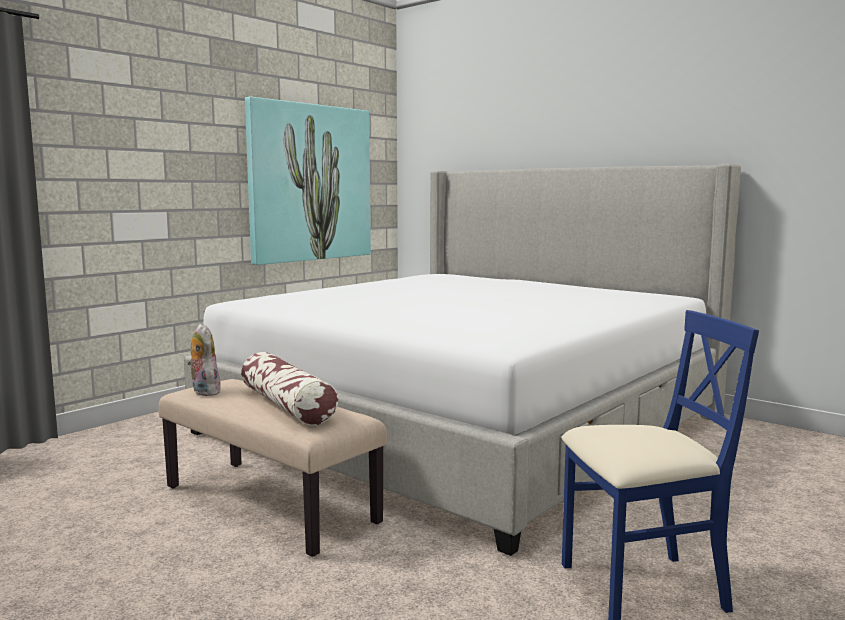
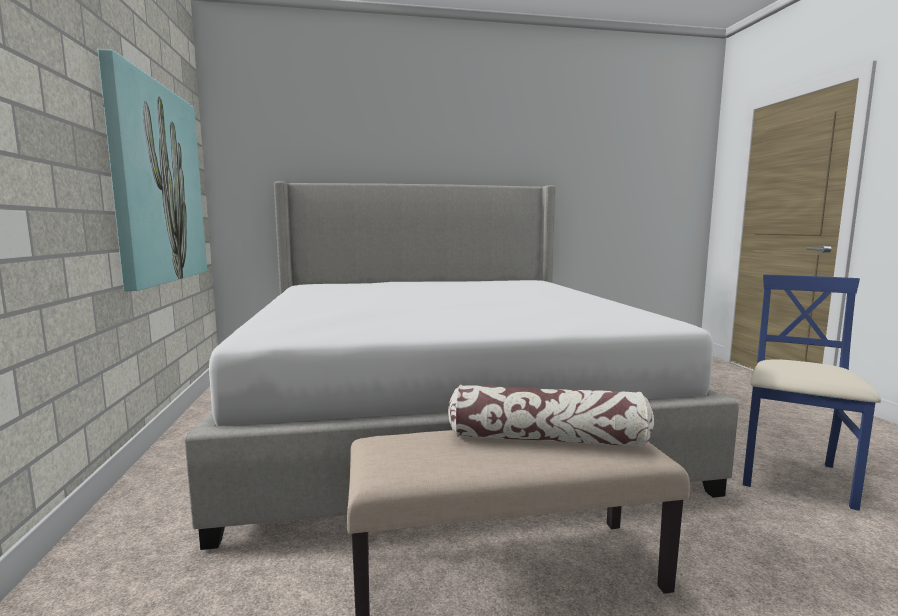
camera: 50 degrees left, 0 degrees up
plush toy [187,324,221,396] -> none

